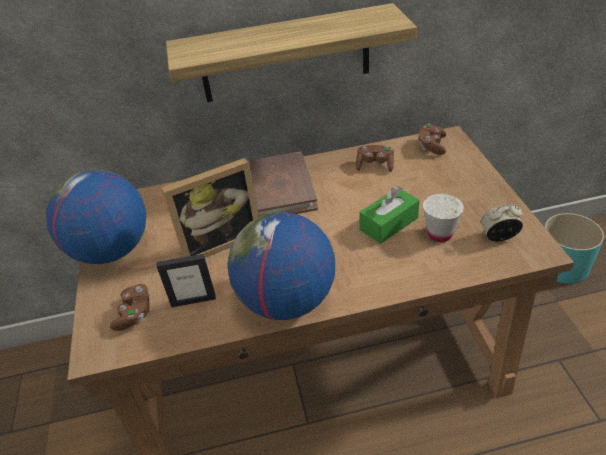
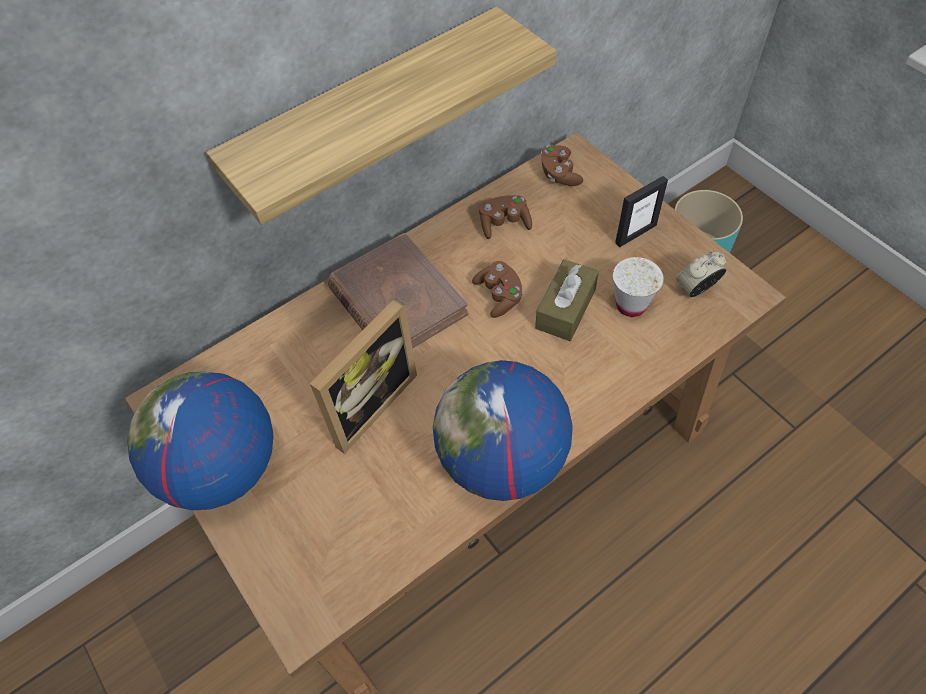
camera: 25 degrees left, 15 degrees up
brown game controller [110,284,150,331] -> brown game controller moved to [472,261,524,318]
picture frame [157,254,216,307] -> picture frame moved to [615,176,668,247]
green tissue box [359,186,420,244] -> brown tissue box [535,259,599,341]

